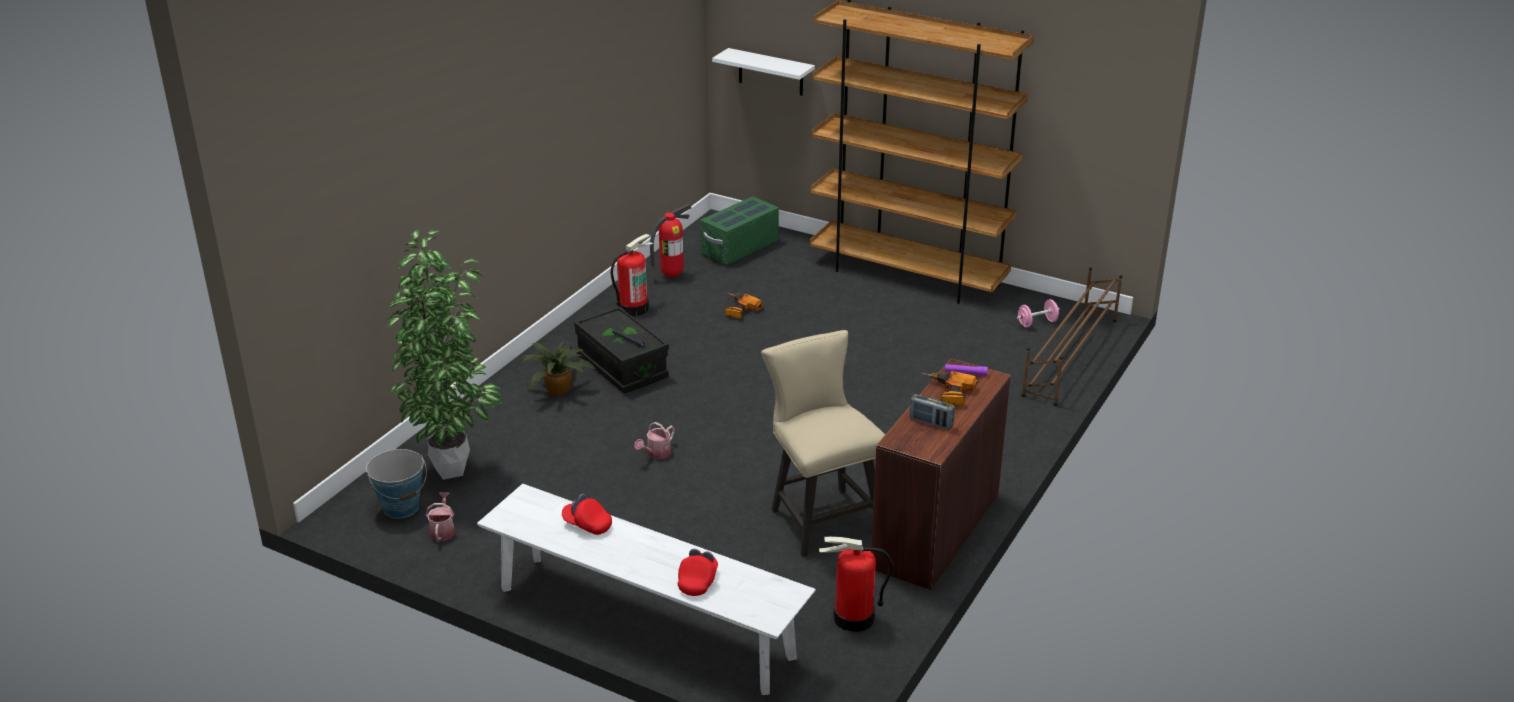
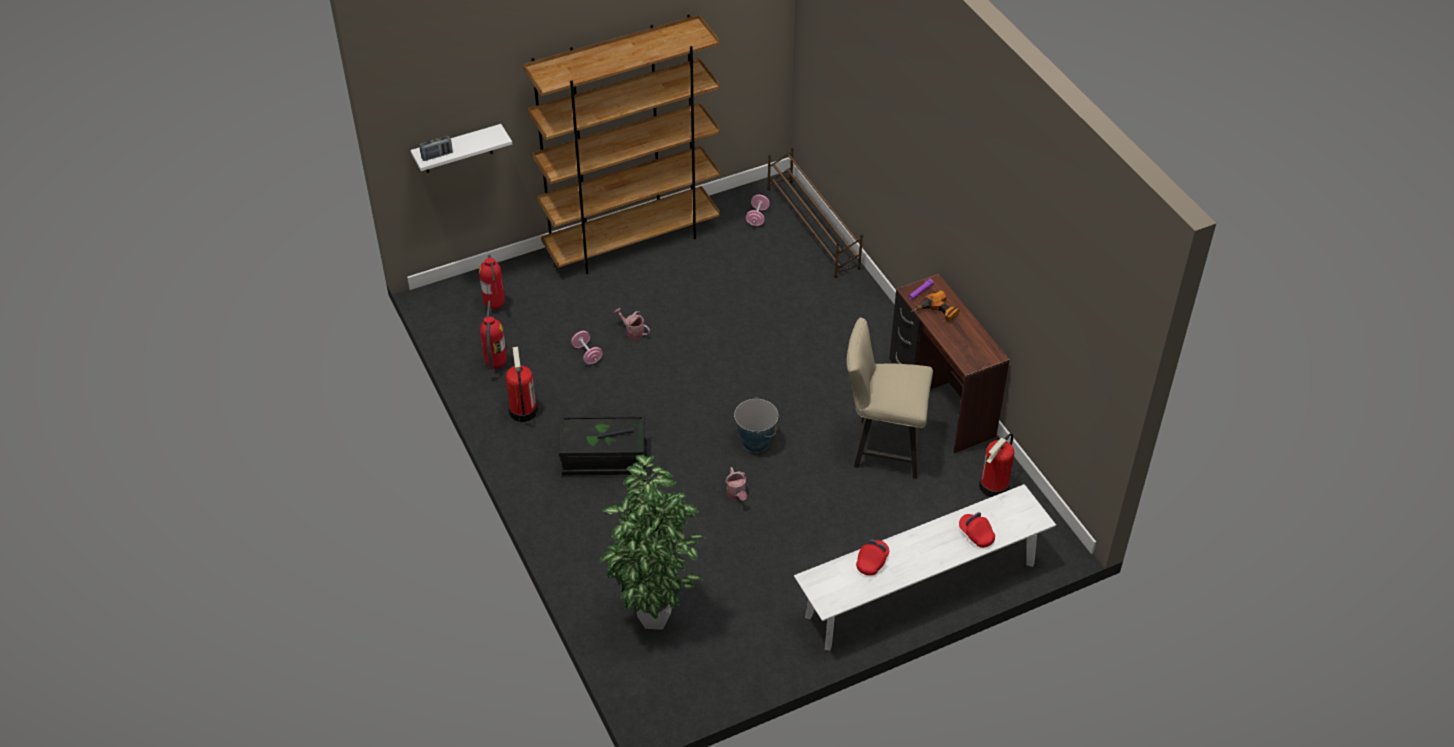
camera: 55 degrees left, 15 degrees up
bucket [366,449,427,519] -> bucket moved to [734,397,779,453]
watering can [426,492,455,541] -> watering can moved to [614,308,650,339]
potted plant [520,342,595,396] -> none
red cap [562,494,612,535] -> red cap turned 150 degrees clockwise [856,539,889,576]
green storage box [700,196,779,266] -> fire extinguisher [479,255,505,310]
power drill [725,292,762,319] -> pink dumbbell [571,331,603,364]
radio [910,394,955,430] -> radio moved to [419,136,453,161]

